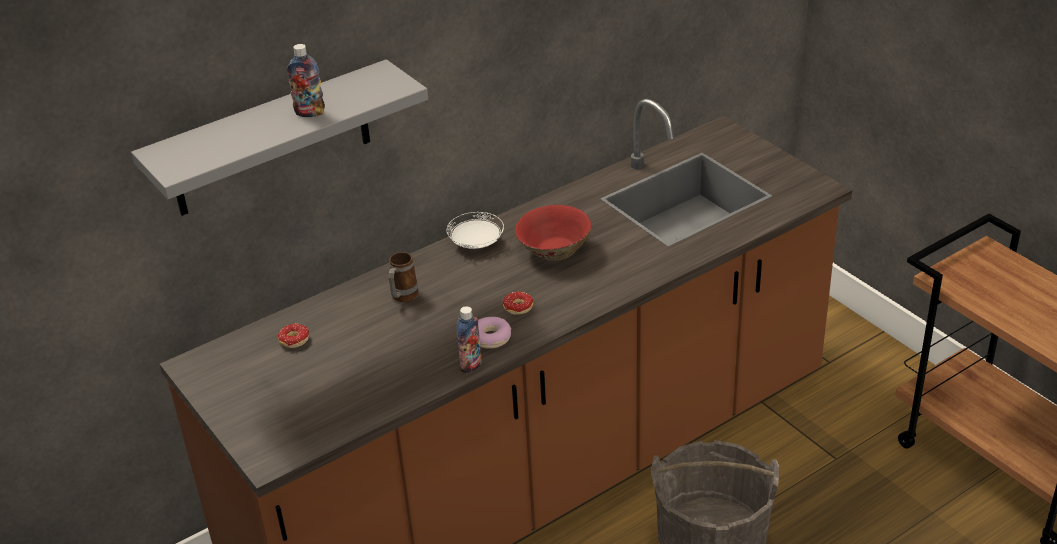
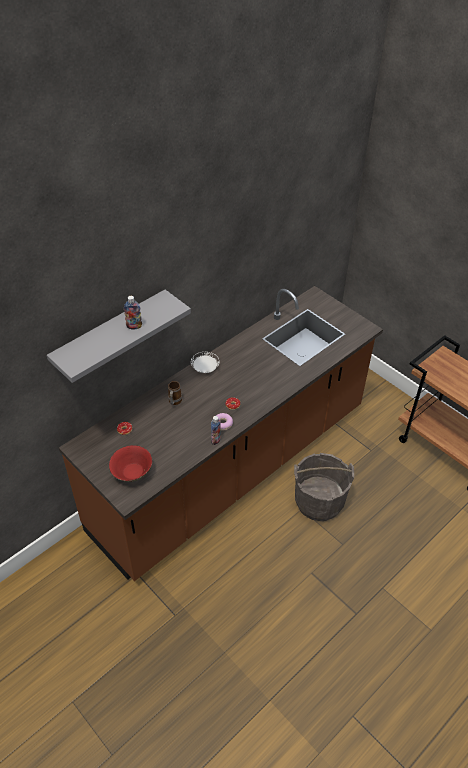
camera: 10 degrees left, 10 degrees up
red bowl [515,205,592,261] -> red bowl moved to [109,445,152,482]

